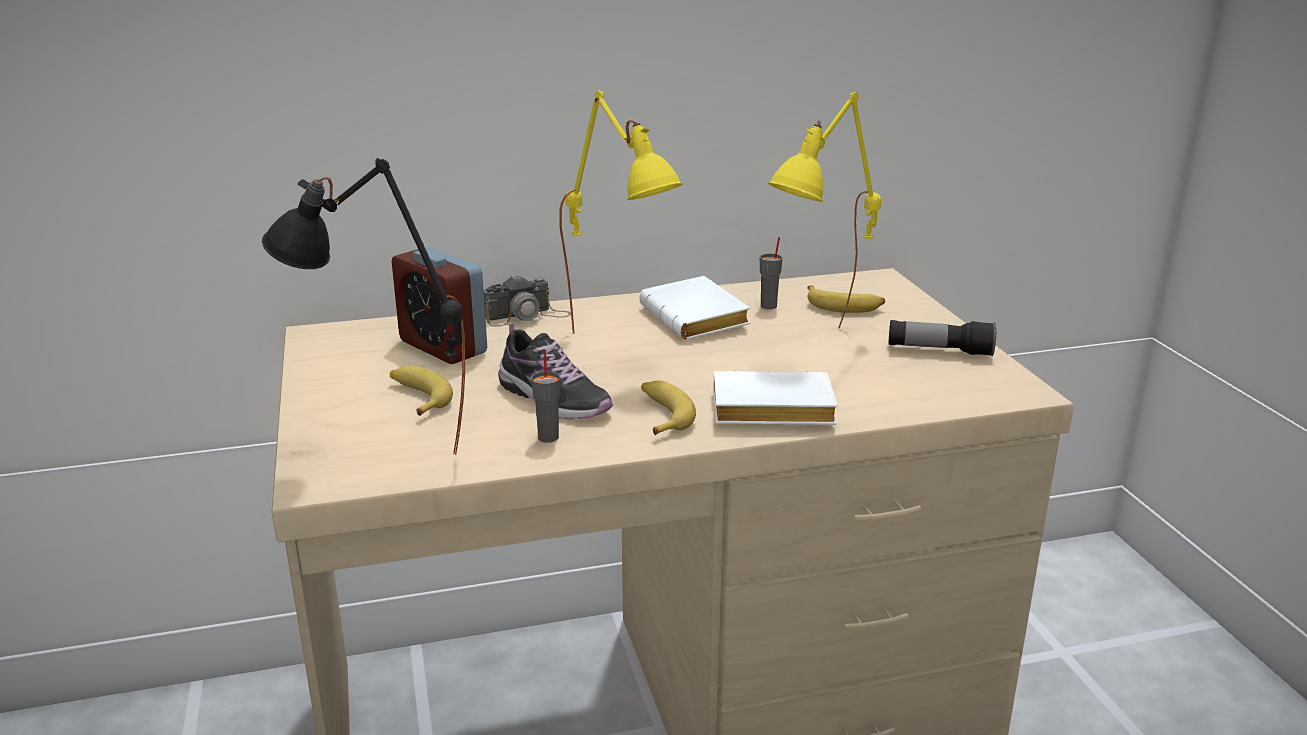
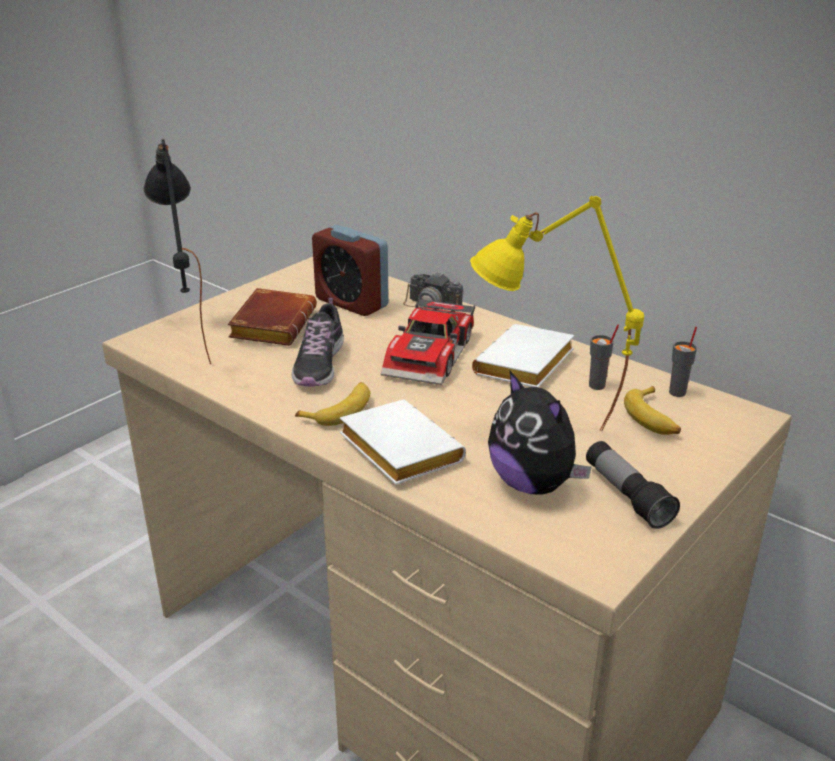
camera: 55 degrees right, 5 degrees up
banana [390,366,453,416] -> brown book [228,288,317,346]
alarm clock [392,246,487,364] -> alarm clock turned 60 degrees counterclockwise [312,225,389,316]
grey cup [531,350,560,442] -> grey cup moved to [669,327,697,397]
yellow table lamp [559,90,683,334] -> toy car [381,297,475,385]
none -> plush toy [488,371,592,495]

